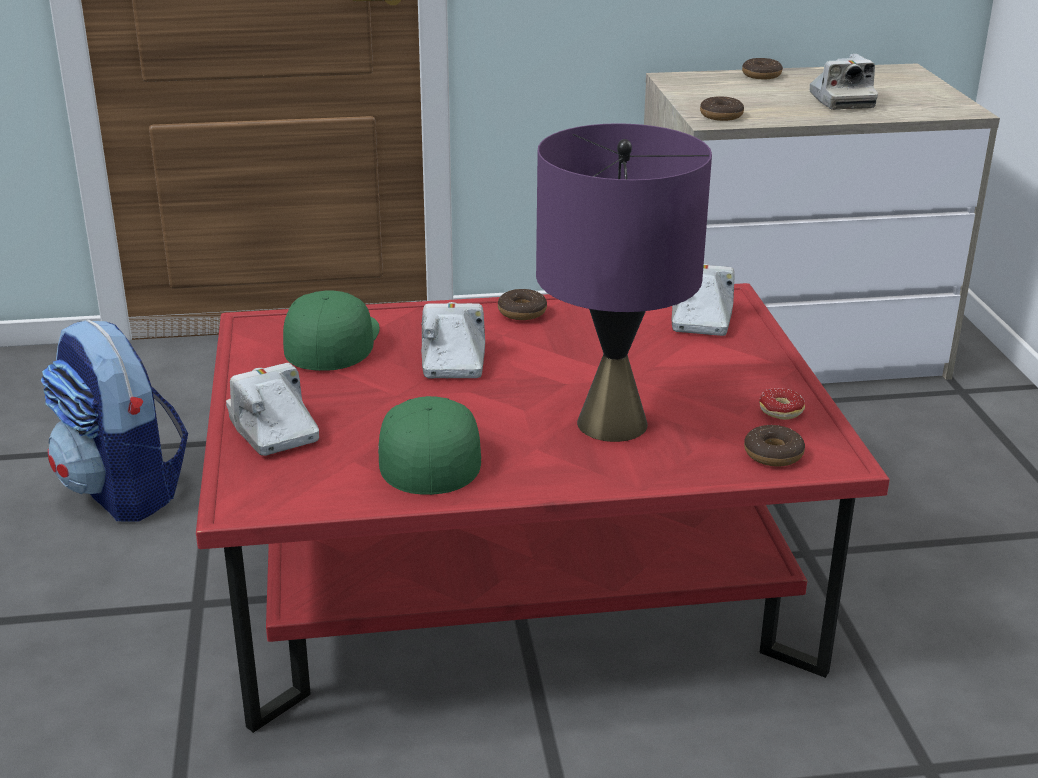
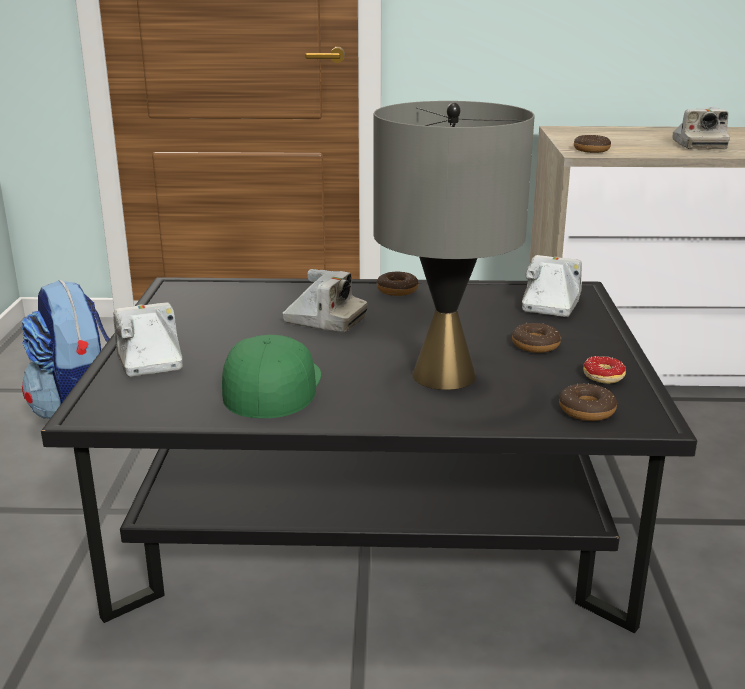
camera: 10 degrees right, 5 degrees down
red coffee table [196,283,890,733] -> black coffee table [41,277,697,633]
green cap [283,290,380,371] -> none
camera [421,302,485,378] -> camera turned 105 degrees clockwise [283,269,368,332]
purple table lamp [536,123,712,442] -> grey table lamp [373,101,535,390]
donut [742,58,783,79] -> donut moved to [512,323,561,353]

